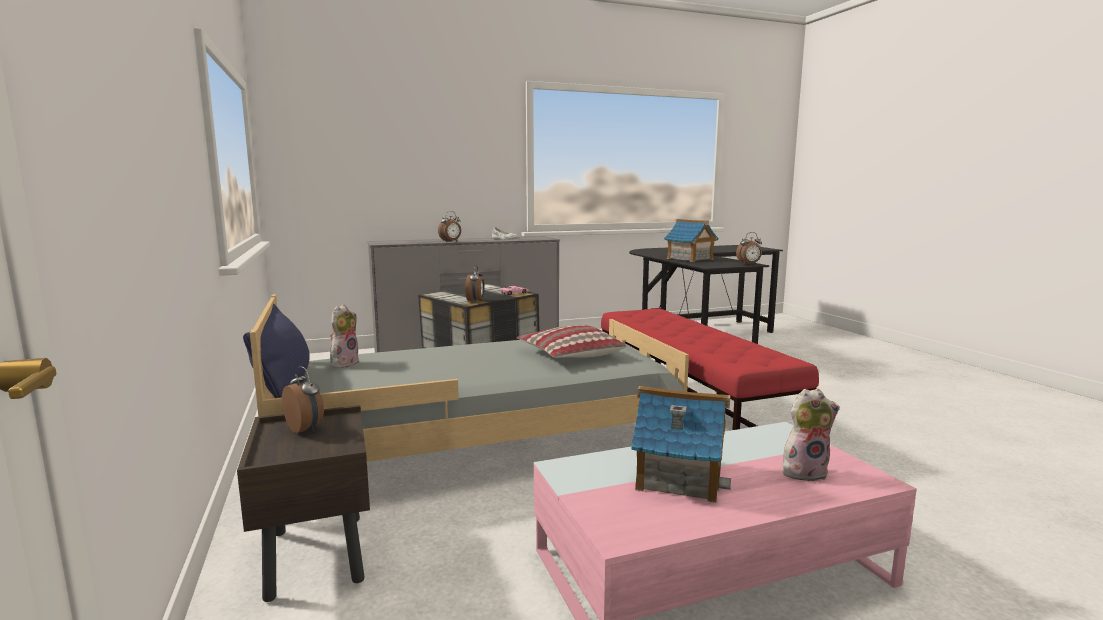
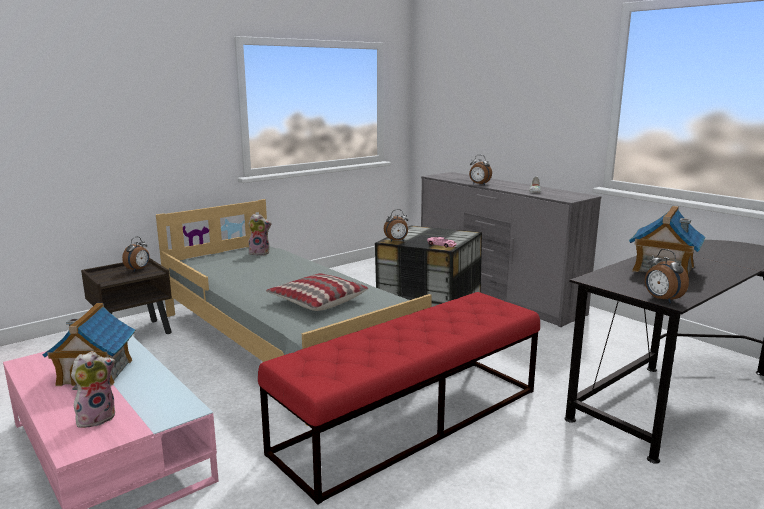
camera: 70 degrees right, 5 degrees up
blue pillow [243,304,310,398] -> none
plush toy [782,389,840,481] -> plush toy turned 105 degrees counterclockwise [71,351,115,428]

